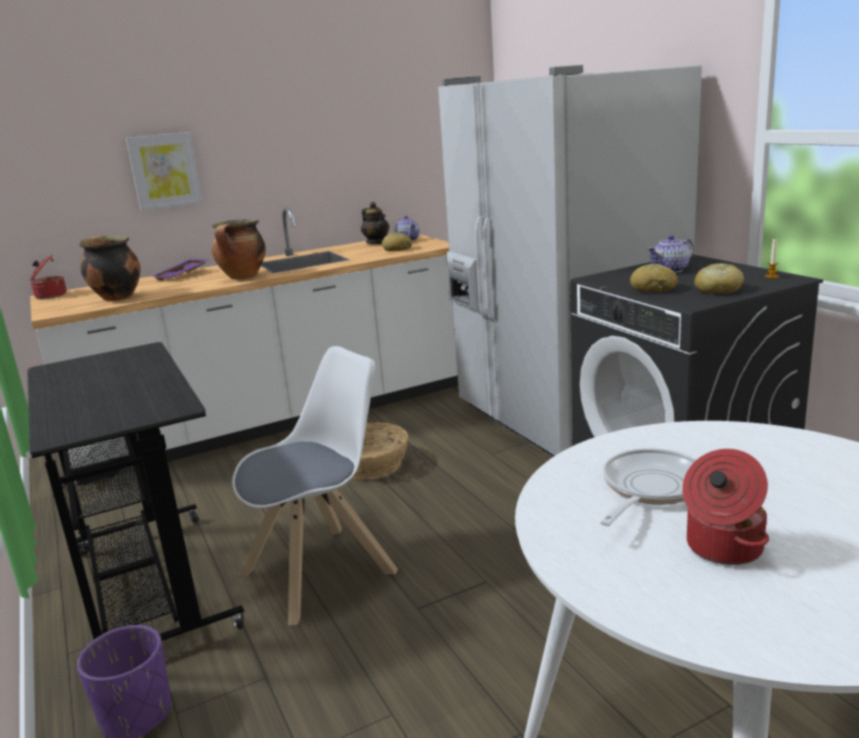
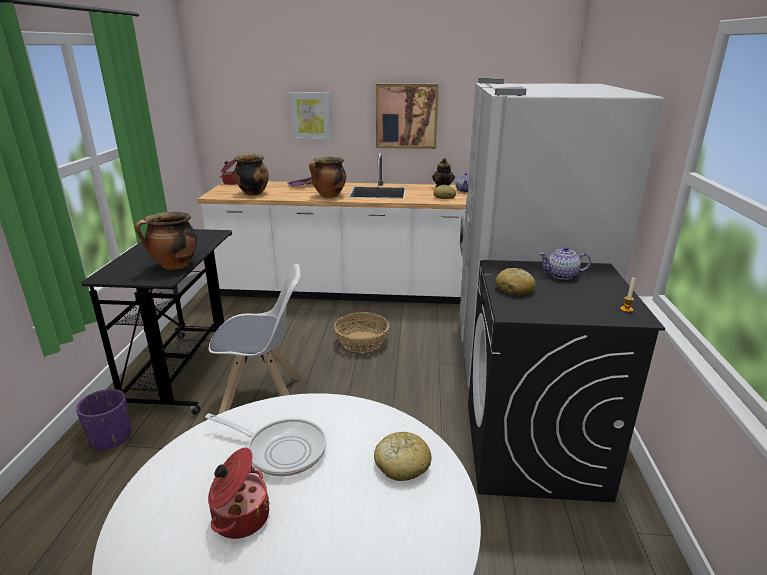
camera: 30 degrees right, 5 degrees up
frying pan [600,448,696,526] -> frying pan turned 45 degrees clockwise [205,413,326,476]
bread [694,263,744,294] -> bread moved to [374,432,432,481]
none -> cooking pot [135,212,197,270]
none -> picture [376,84,439,149]

